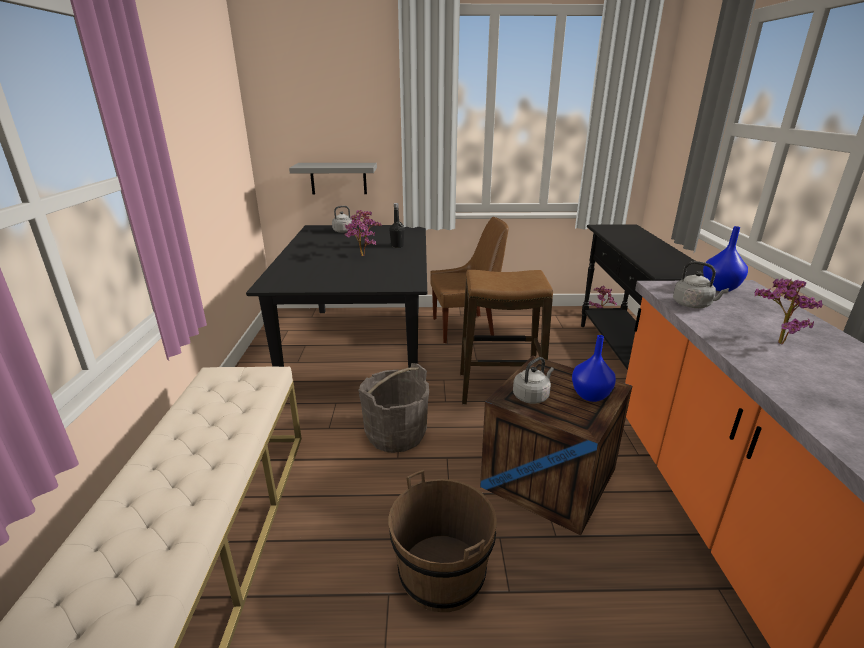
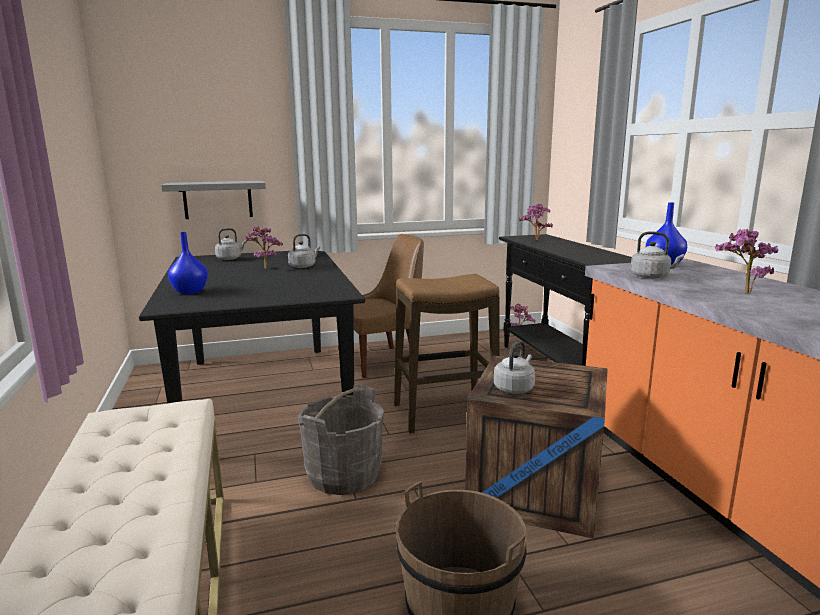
camera: 15 degrees left, 10 degrees down
potted plant [345,220,376,256] -> potted plant moved to [519,204,553,240]
black bottle [389,203,404,248] -> grey kettle [288,234,320,268]
blue vase [572,335,616,402] -> blue vase moved to [168,232,208,294]

